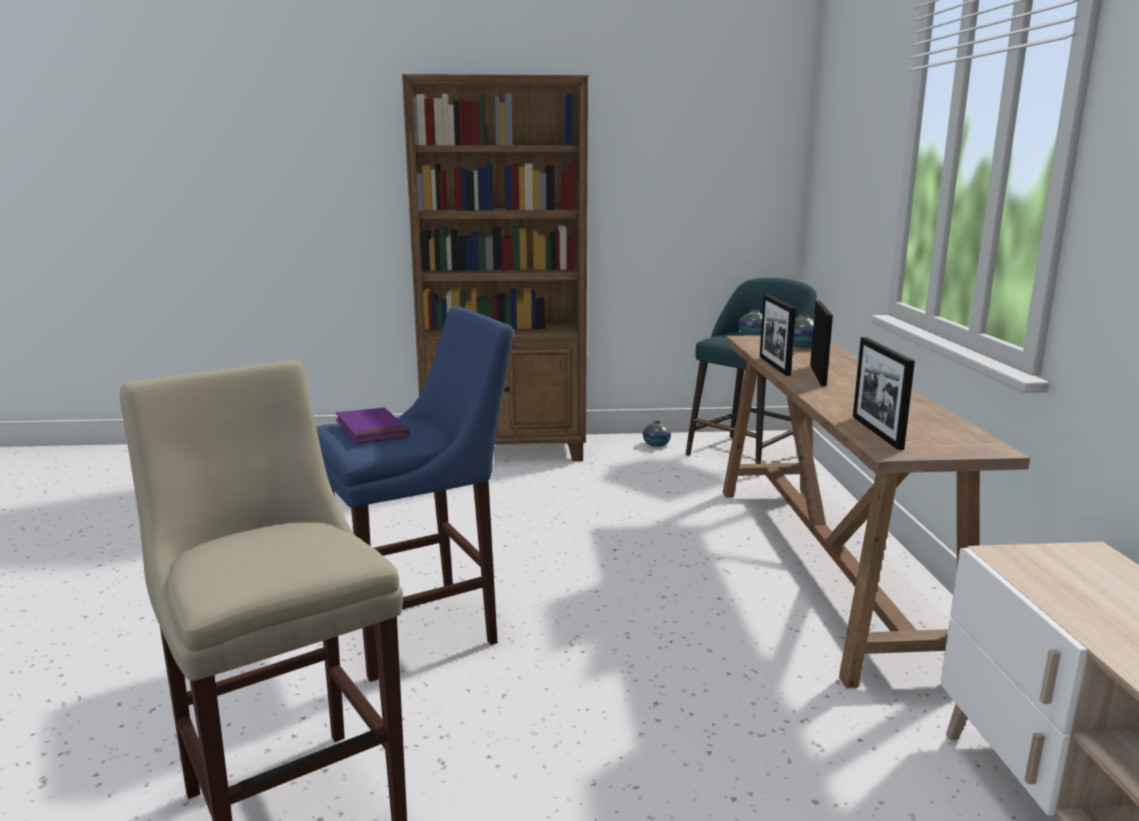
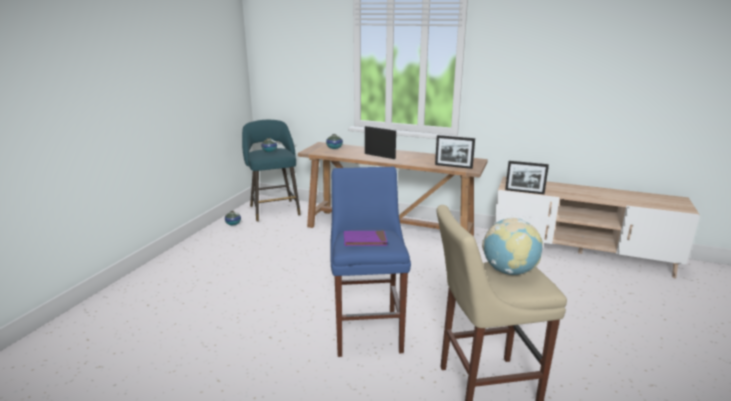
camera: 65 degrees left, 5 degrees up
brown bookcase [402,74,588,461] -> none
picture frame [760,295,796,376] -> picture frame moved to [505,161,549,194]
none -> globe [482,218,543,275]

